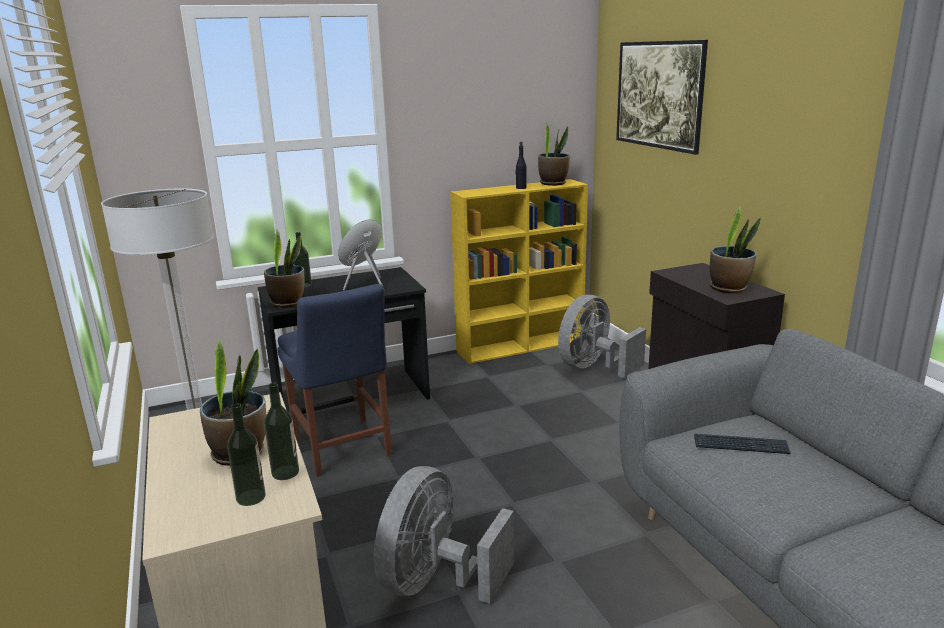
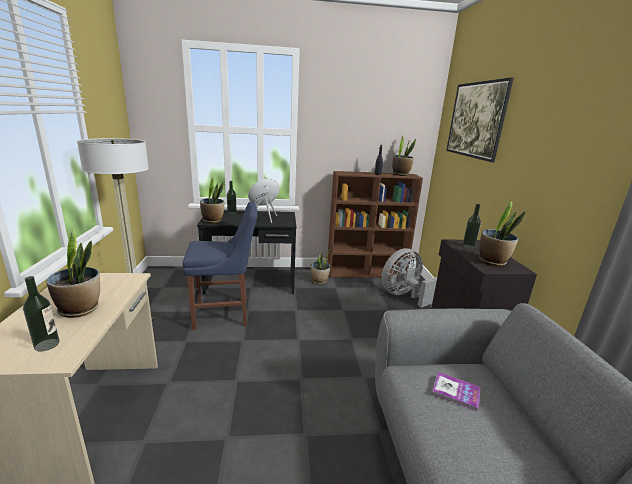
camera: 15 degrees right, 0 degrees up
bottle [264,383,299,480] -> bottle moved to [462,204,481,249]
blue chair [277,284,392,477] -> blue chair turned 90 degrees counterclockwise [183,202,258,330]
grey fan [374,466,514,604] -> none
yellow bookcase [450,179,588,364] -> brown bookcase [327,171,423,278]
keyboard [694,434,791,454] -> book [432,372,481,412]
none -> potted plant [310,249,330,284]

